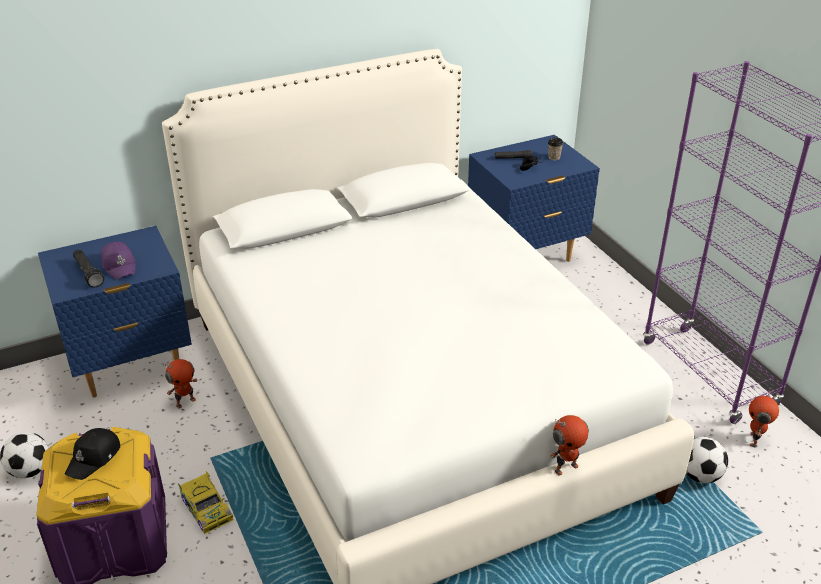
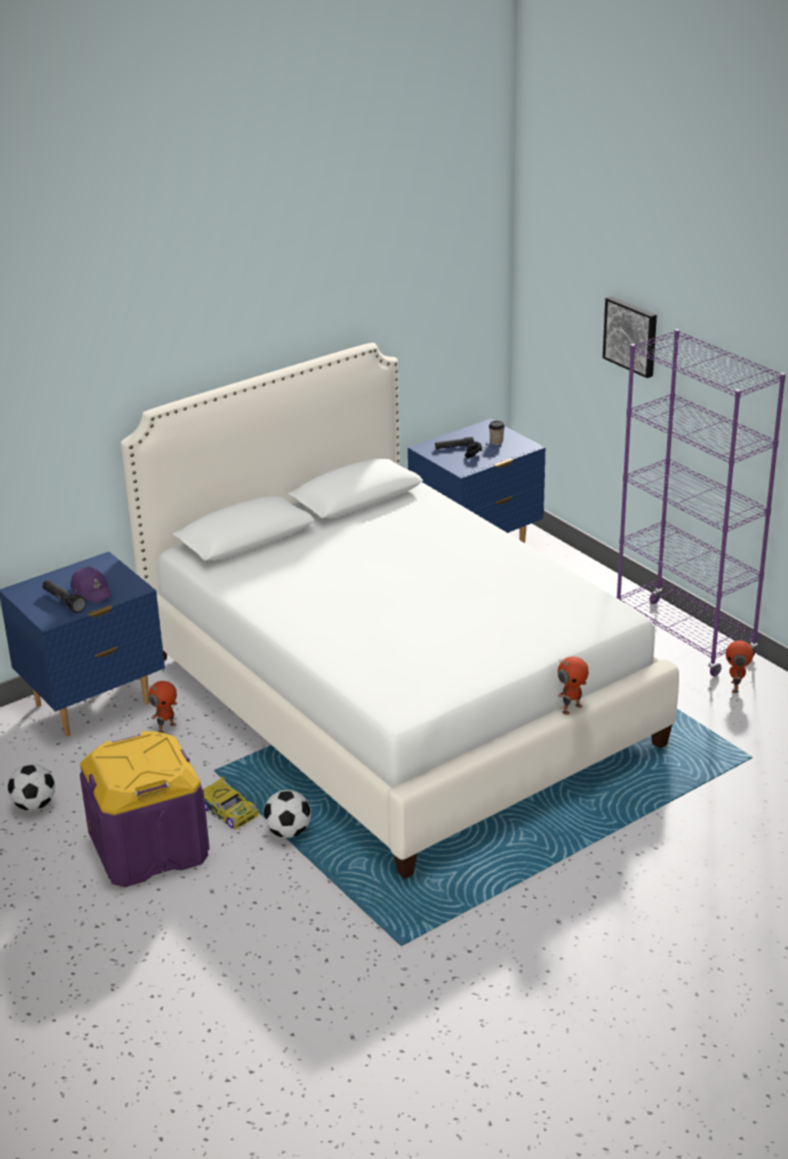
camera: 10 degrees left, 5 degrees down
black cap [64,428,120,480] -> none
football [686,437,728,483] -> football moved to [263,790,311,838]
none -> picture [603,296,657,378]

